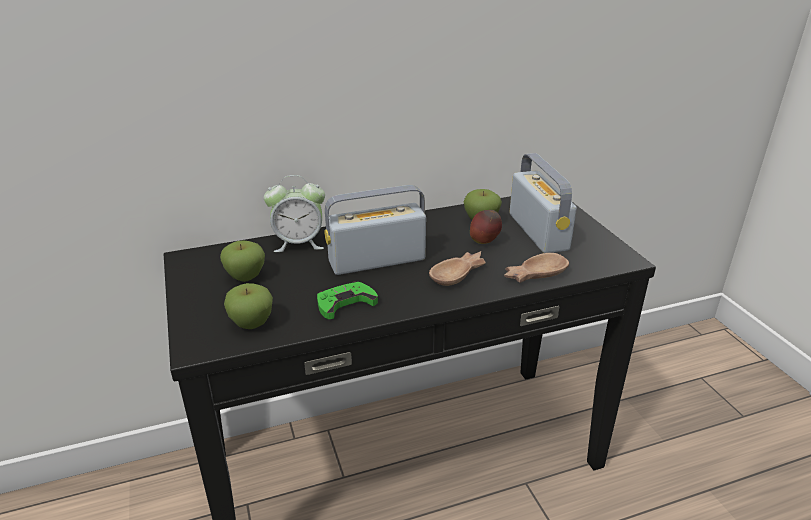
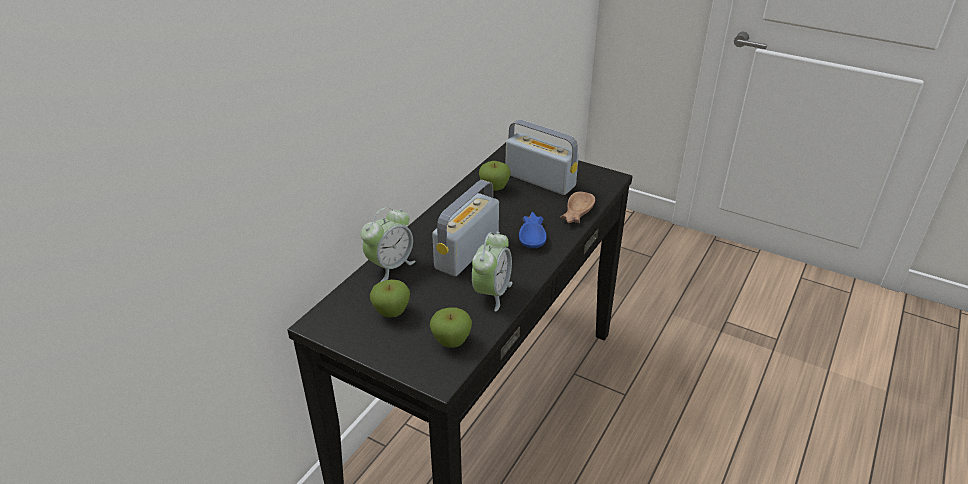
camera: 40 degrees left, 5 degrees up
green game controller [317,281,378,319] -> alarm clock [472,232,512,311]
brown bowl [429,251,486,286] -> blue bowl [519,212,546,248]
apple [470,210,502,244] -> none

